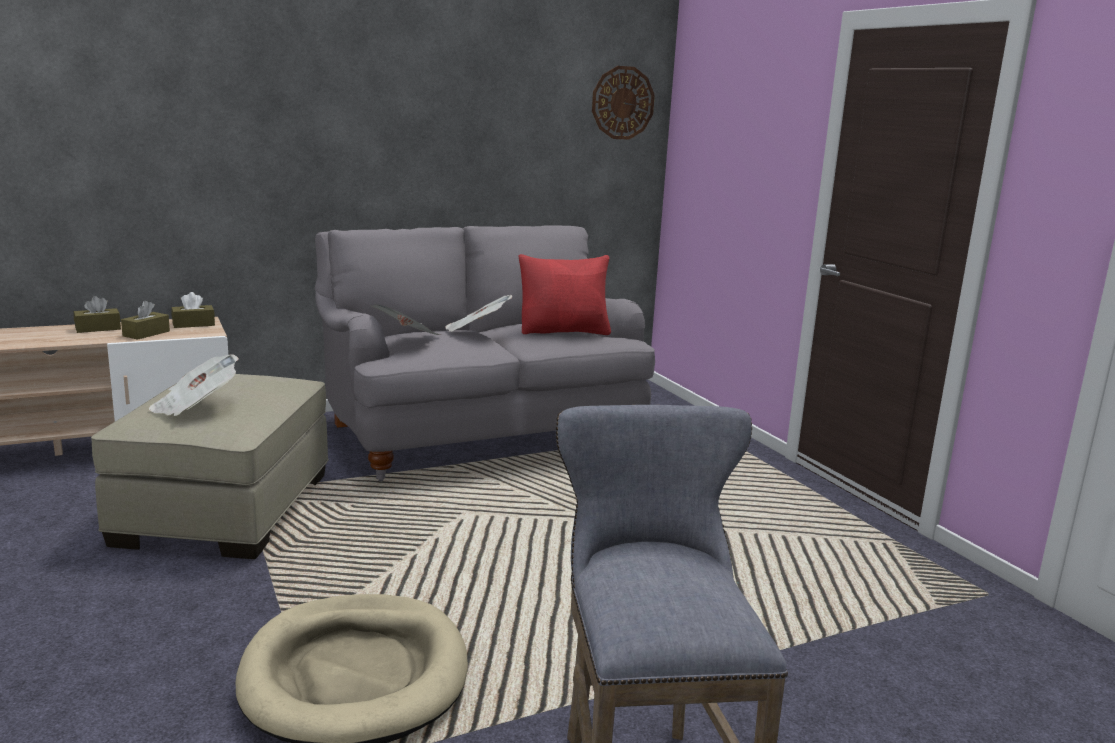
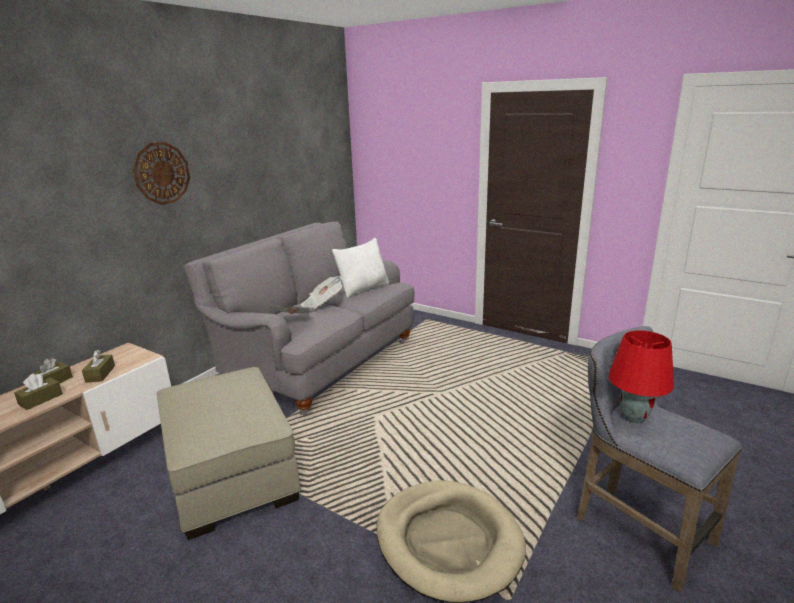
camera: 30 degrees left, 5 degrees up
newspaper [149,354,239,416] -> none
brown tissue box [171,292,215,328] -> brown tissue box moved to [14,374,63,410]
red pillow [519,254,611,335] -> white pillow [332,238,389,297]
wall clock [592,66,655,140] -> wall clock moved to [133,142,190,205]
none -> red table lamp [609,330,674,423]

